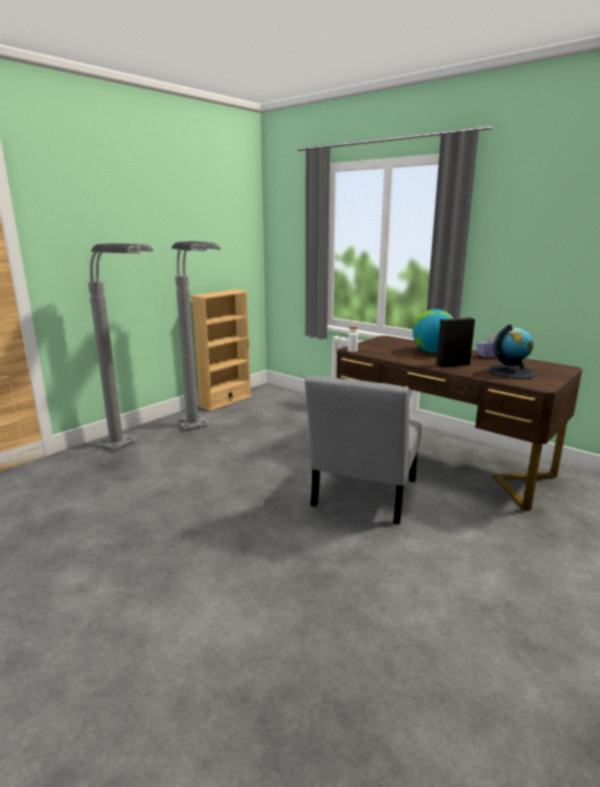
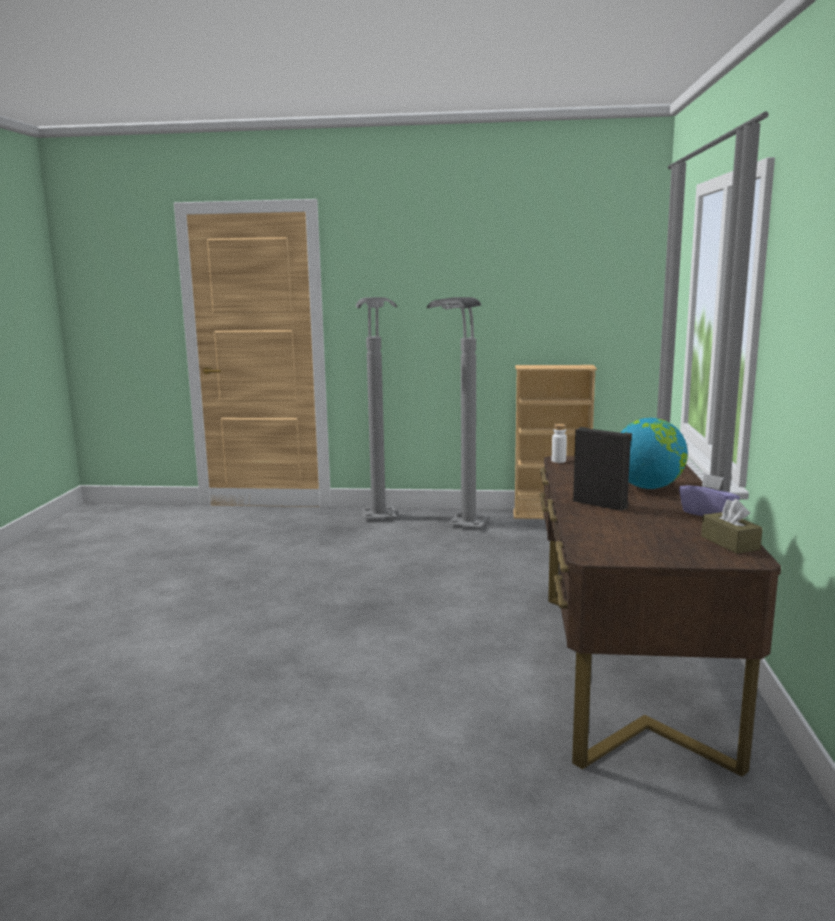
camera: 55 degrees right, 5 degrees down
grey chair [304,375,422,524] -> none
globe [488,324,536,379] -> none
none -> brown tissue box [701,499,763,554]

